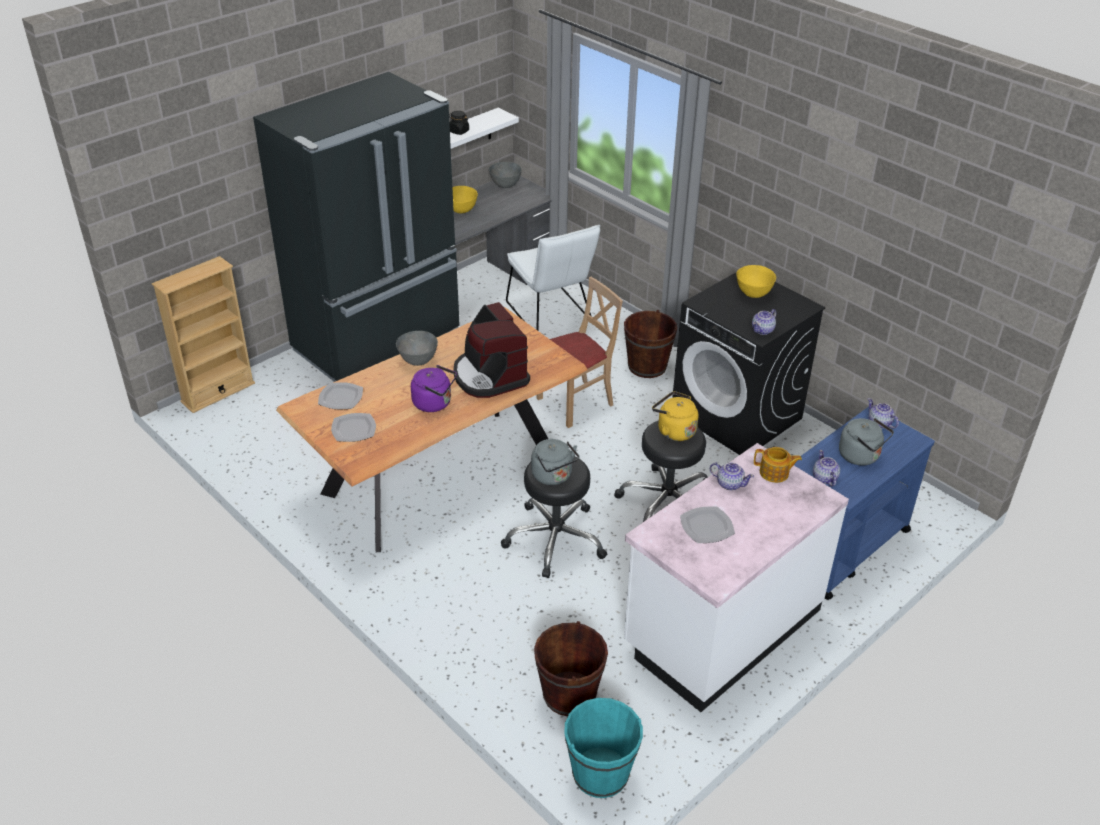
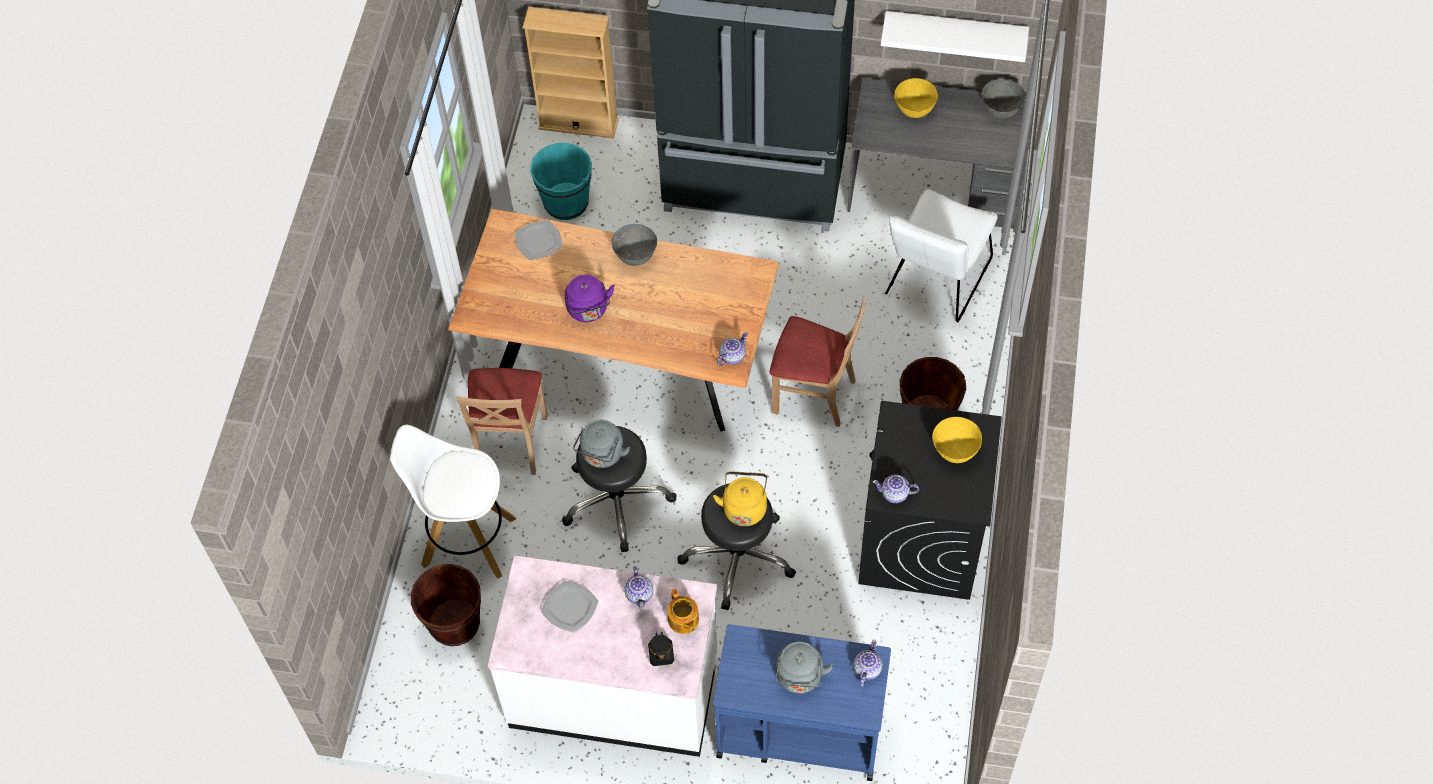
camera: 55 degrees right, 20 degrees up
plate [331,413,376,442] -> none
black jar [449,111,469,135] -> black jar moved to [648,632,674,666]
coffee machine [453,302,530,398] -> none
turquoise bucket [564,698,643,798] -> turquoise bucket moved to [530,143,592,220]
teapot [813,450,840,487] -> teapot moved to [717,332,748,366]
none -> white stool [390,425,516,579]
none -> beige chair [456,368,548,475]

